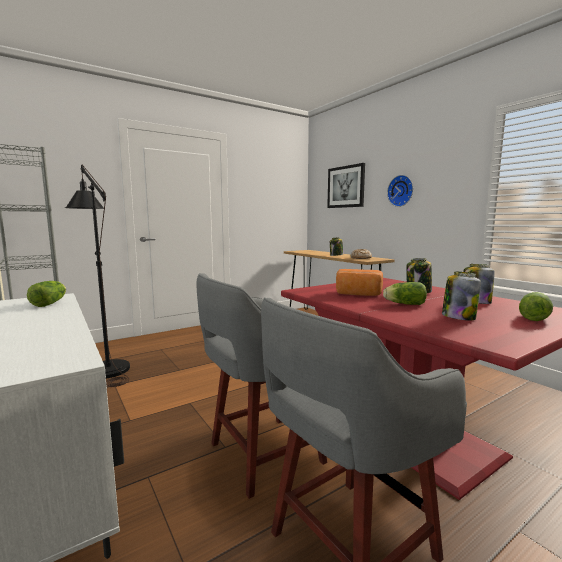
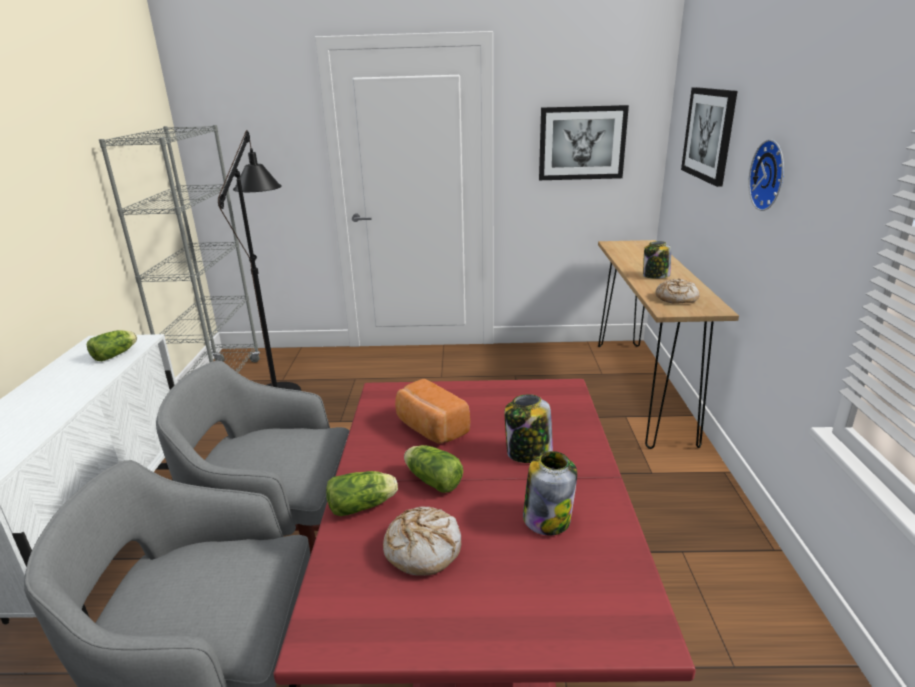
camera: 35 degrees right, 15 degrees up
jar [442,271,481,321] -> bread [383,506,461,576]
lettuce [519,292,553,321] -> lettuce moved to [326,471,398,516]
none -> picture [539,105,629,180]

